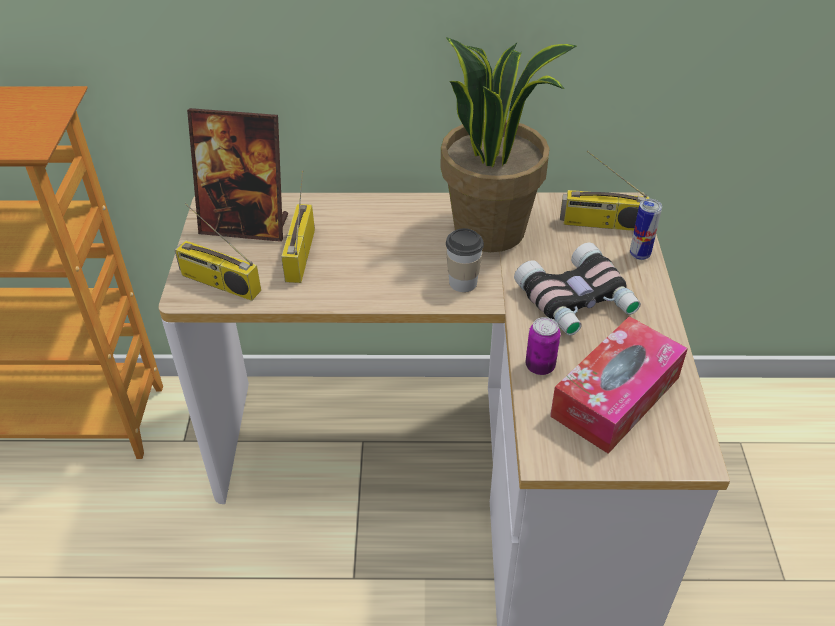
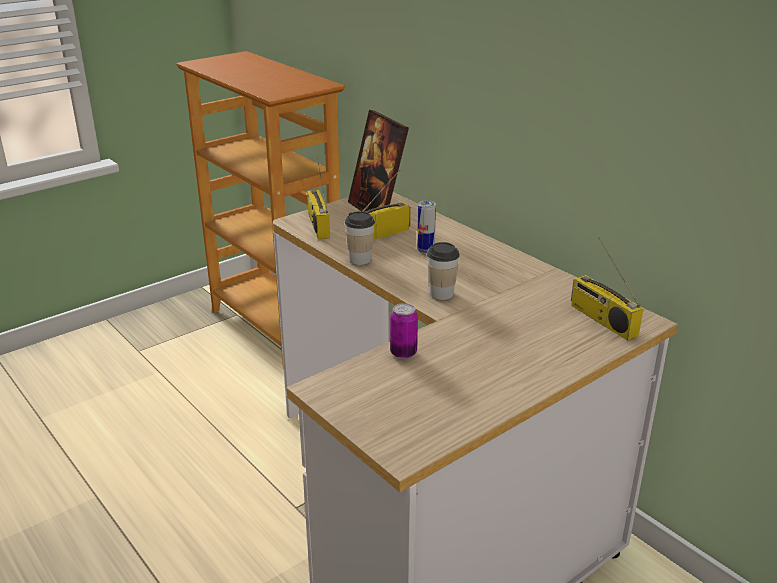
camera: 50 degrees right, 15 degrees down
potted plant [440,37,577,252] -> none
binoculars [514,242,641,335] -> none
tissue box [550,316,688,454] -> none
can [630,199,662,260] -> can moved to [417,200,436,254]
none -> cup [345,211,375,265]

